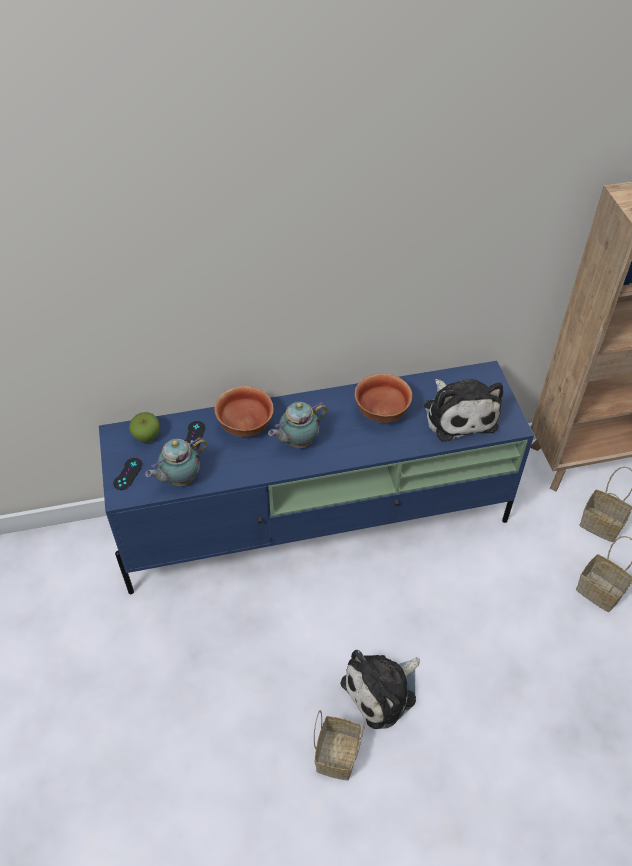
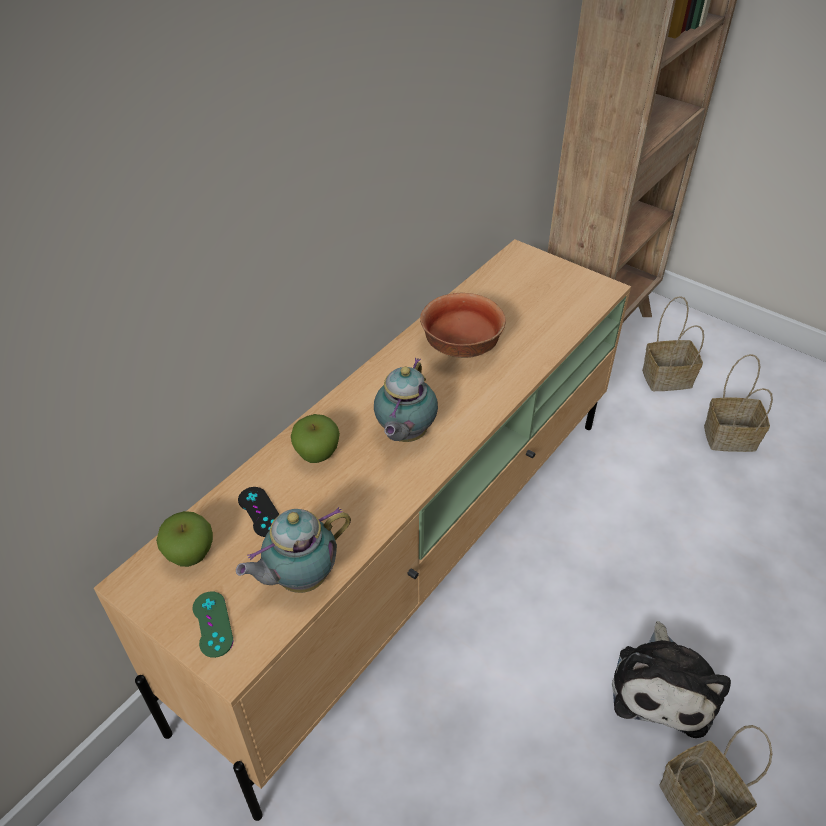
camera: 40 degrees left, 5 degrees down
blue tv stand [99,361,534,594] -> beige tv stand [94,239,631,821]
black game controller [113,458,143,490] -> green game controller [193,591,233,658]
teapot [145,437,207,486] -> teapot turned 45 degrees clockwise [236,507,351,593]
bowl [214,386,274,437] -> apple [291,414,340,463]
plush toy [424,379,503,442] -> none

